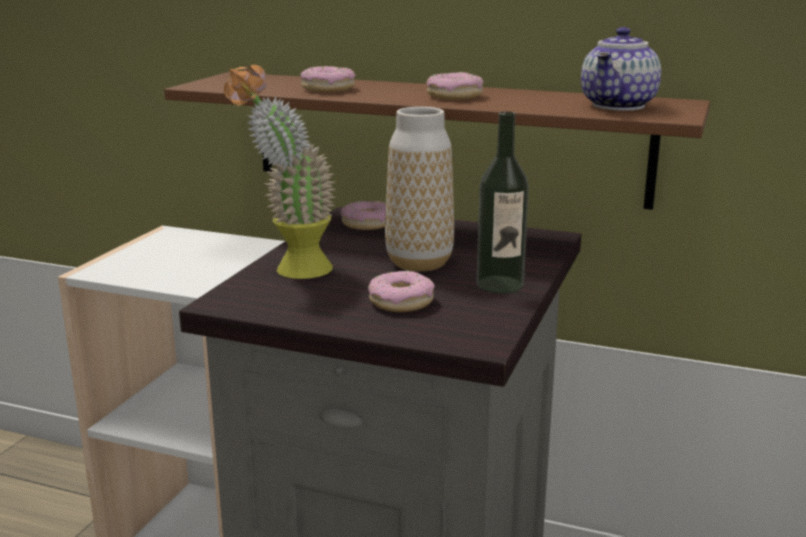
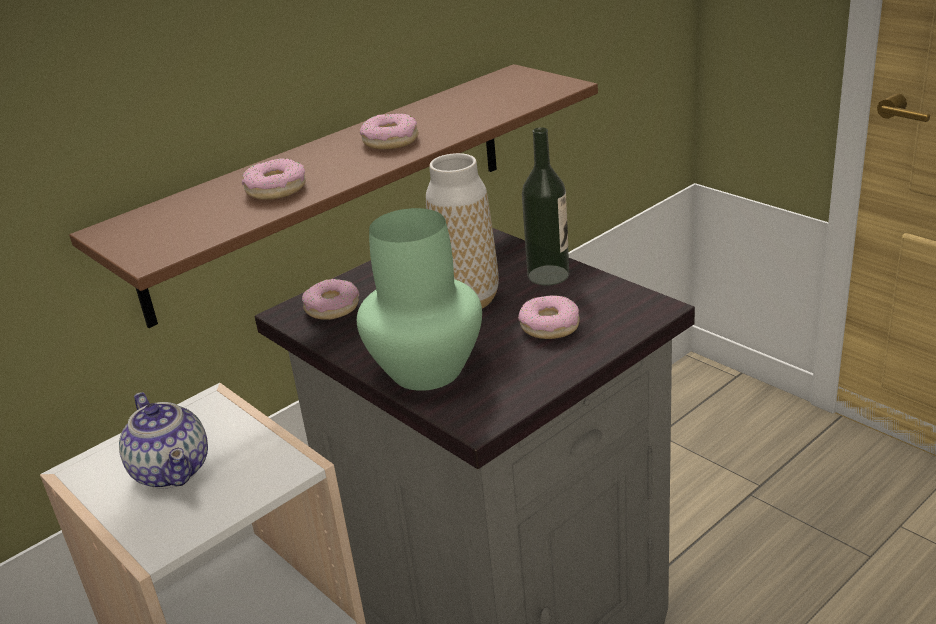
camera: 60 degrees left, 10 degrees up
potted plant [224,64,336,279] -> green vase [357,208,482,391]
teapot [581,27,661,111] -> teapot moved to [119,392,208,489]

